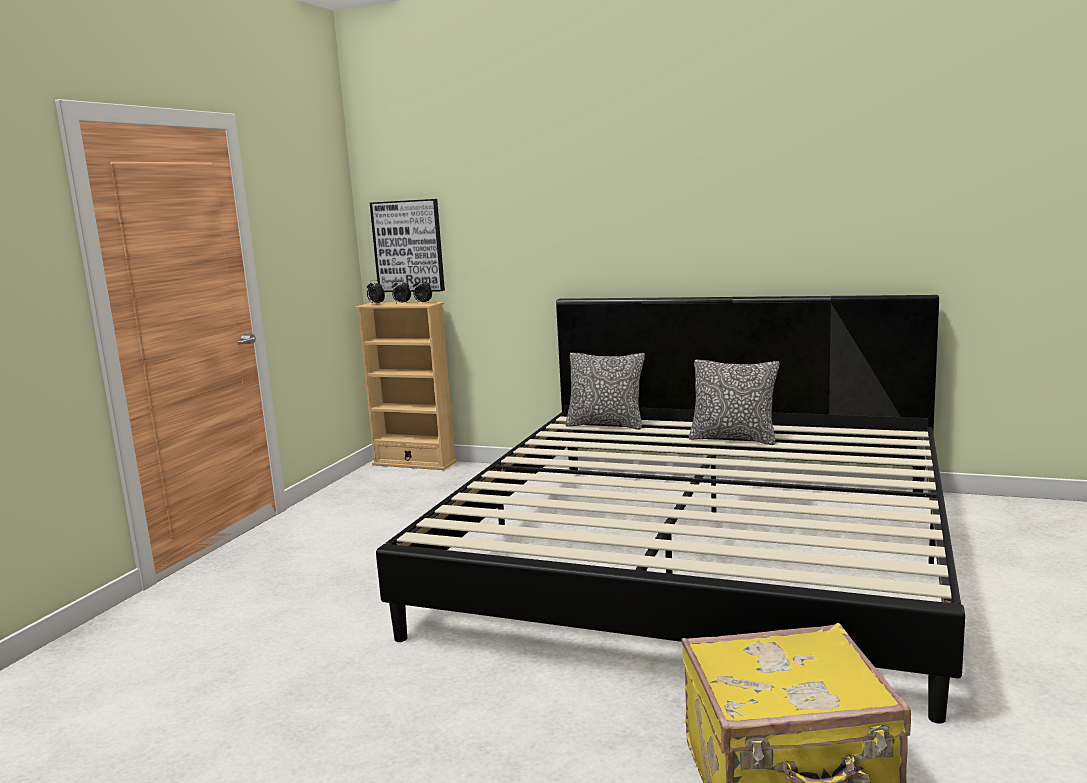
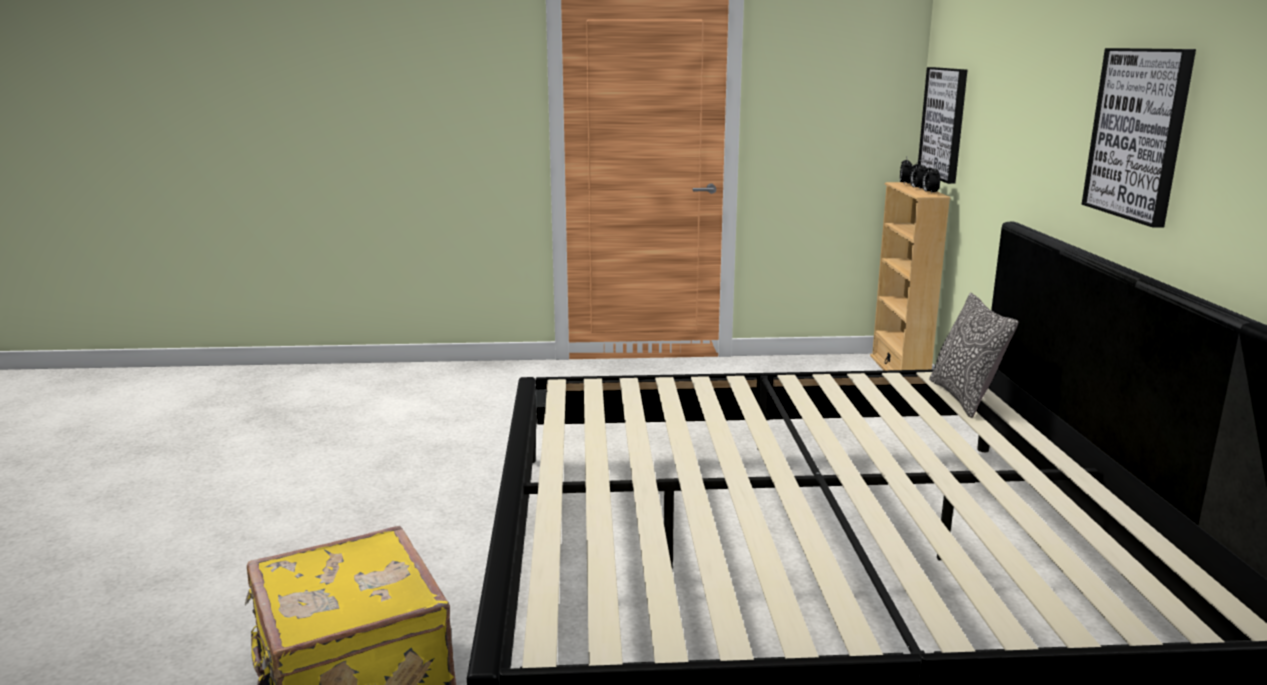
camera: 65 degrees right, 5 degrees up
pillow [689,359,779,445] -> none
none -> picture [1082,48,1196,228]

